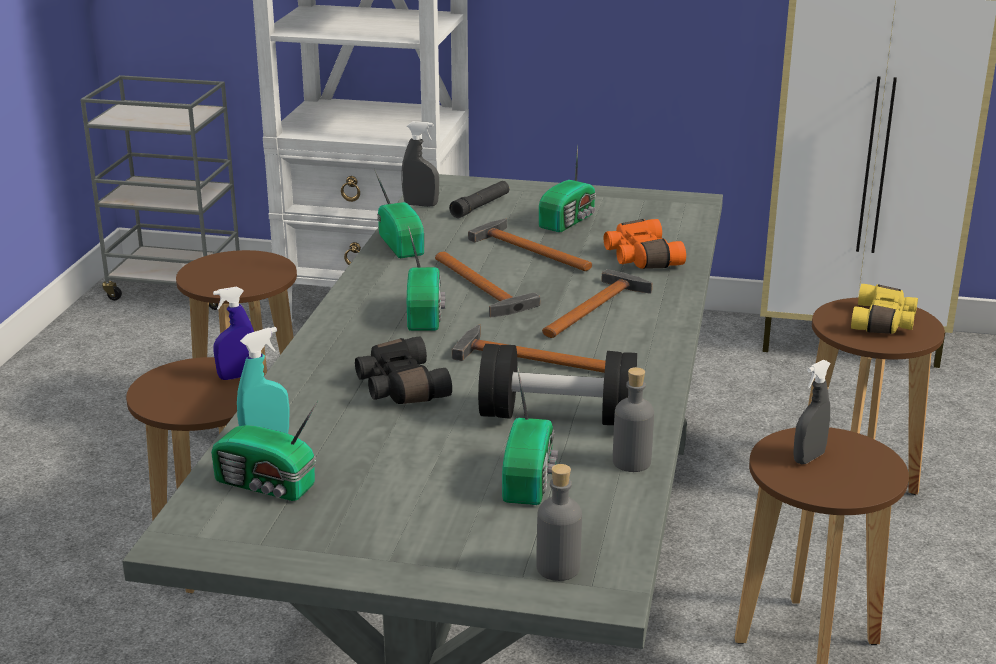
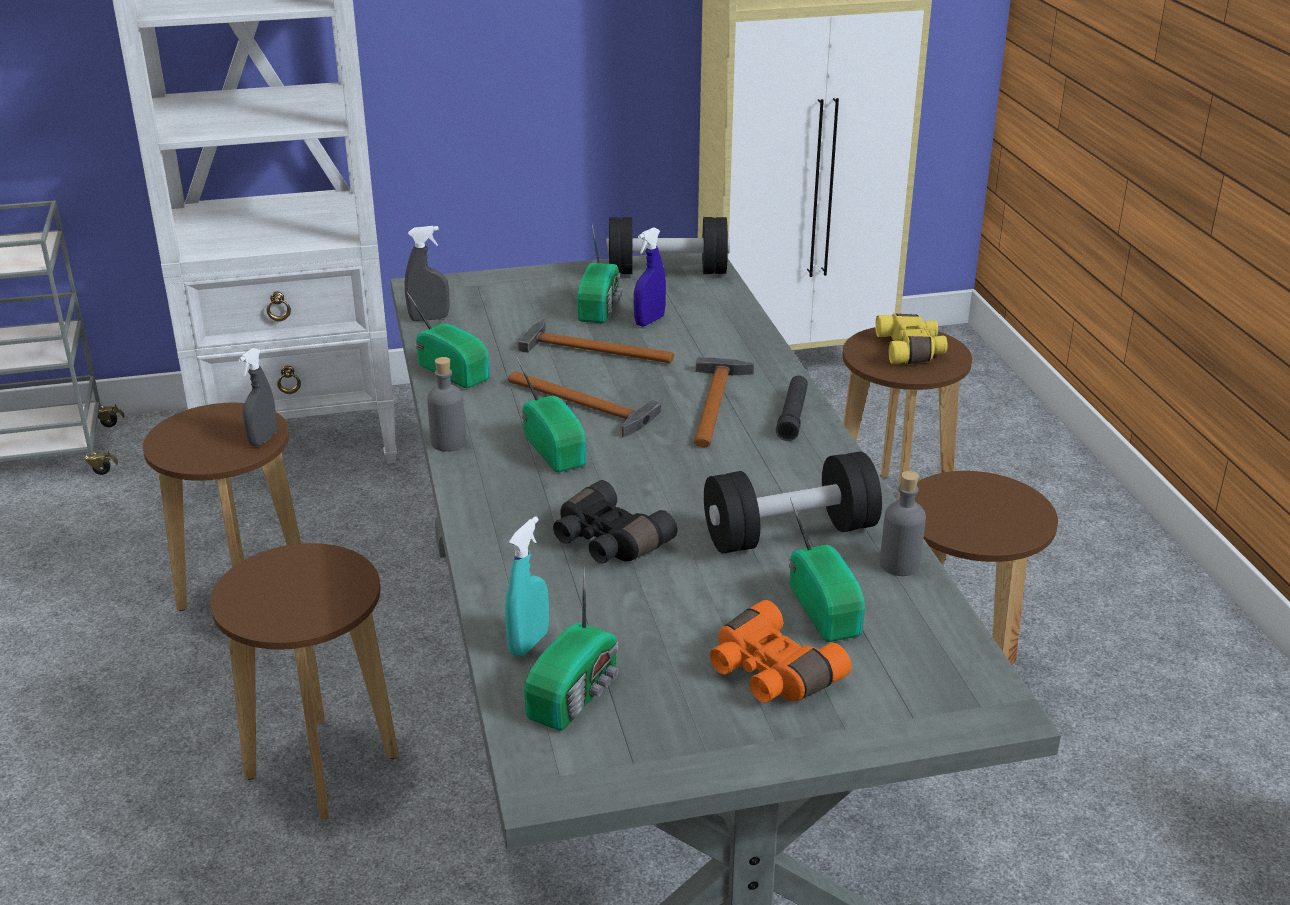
camera: 25 degrees left, 5 degrees up
radio [211,400,318,501] -> radio turned 60 degrees counterclockwise [524,566,618,731]
blue spray bottle [213,287,254,380] -> blue spray bottle moved to [634,227,666,327]
black flashlight [449,181,509,218] -> black flashlight moved to [776,376,808,441]
hammer [452,324,606,373] -> none
grey bottle [536,464,582,581] -> grey bottle moved to [427,357,466,452]
orange binoculars [604,219,686,269] -> orange binoculars moved to [710,600,852,703]
grey spray bottle [793,360,831,464] -> grey spray bottle moved to [238,348,277,446]
none -> black dumbbell [607,217,730,274]

